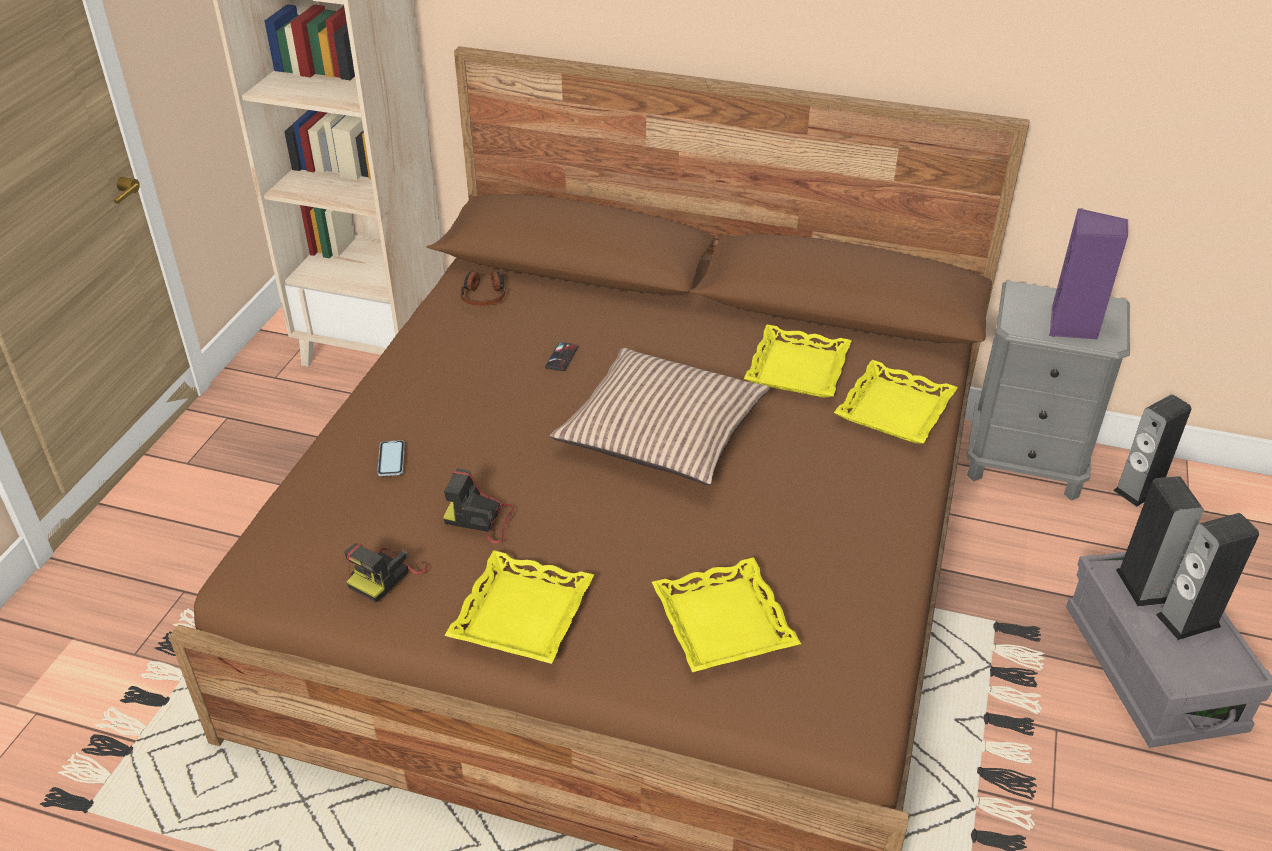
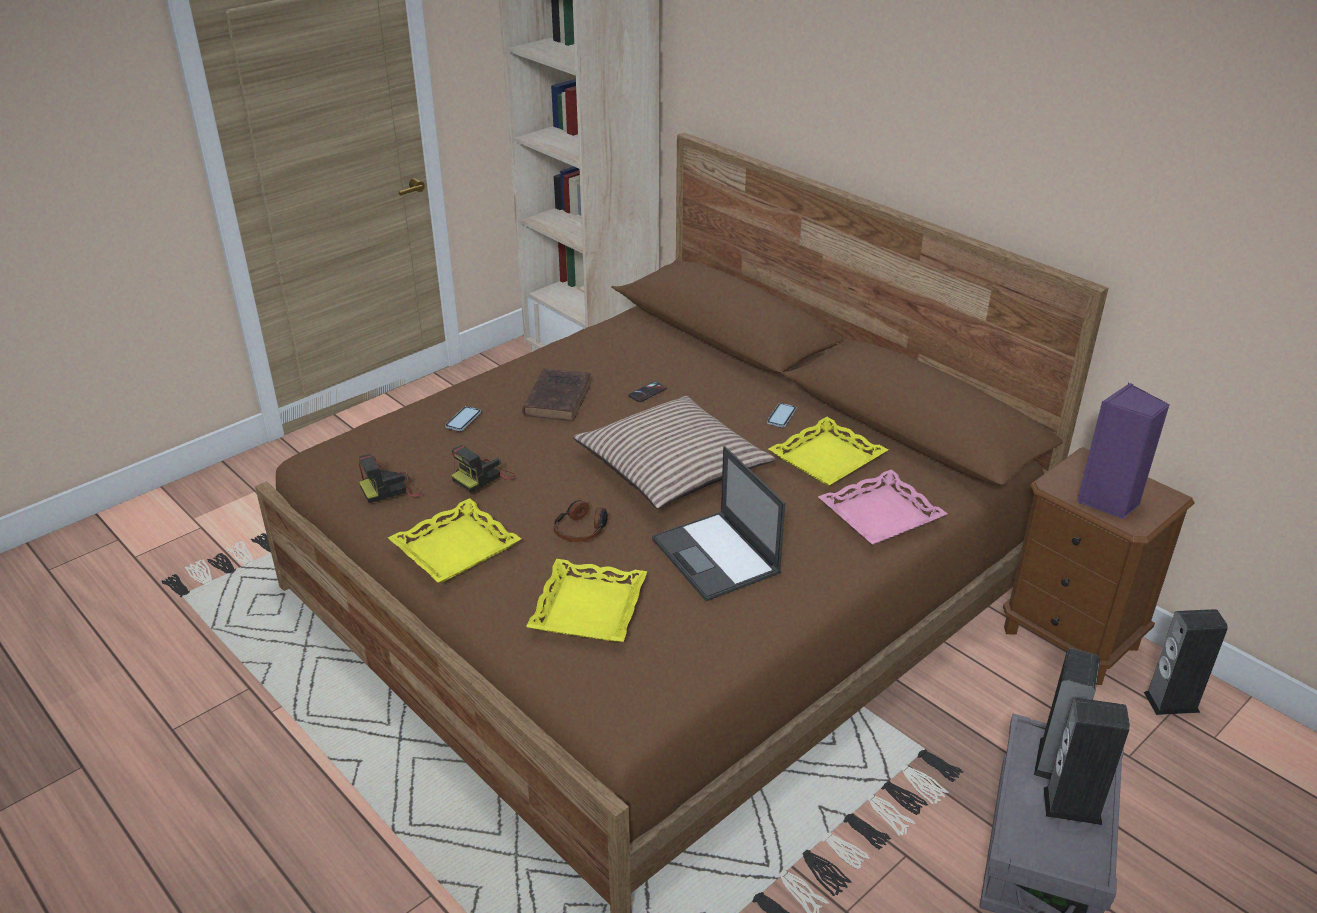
camera: 30 degrees right, 5 degrees down
camera [443,468,514,543] -> camera turned 90 degrees counterclockwise [451,445,515,493]
headphones [460,271,506,306] -> headphones moved to [553,500,608,542]
yellow tray [834,360,958,444] -> pink tray [818,469,948,545]
grey nightstand [967,281,1130,501] -> brown nightstand [1003,447,1195,685]
none -> brown book [522,368,591,422]
none -> laptop [652,446,785,601]
none -> phone [767,403,797,427]

